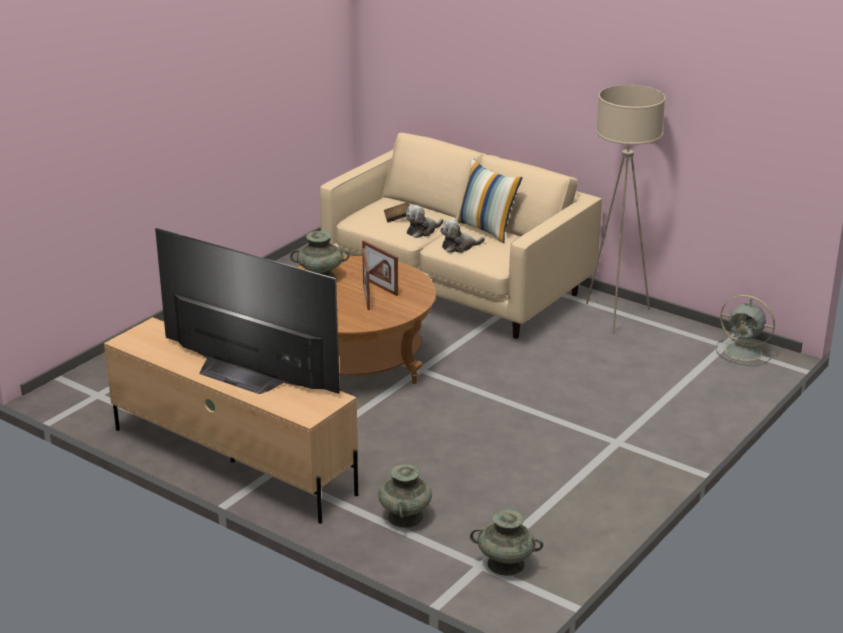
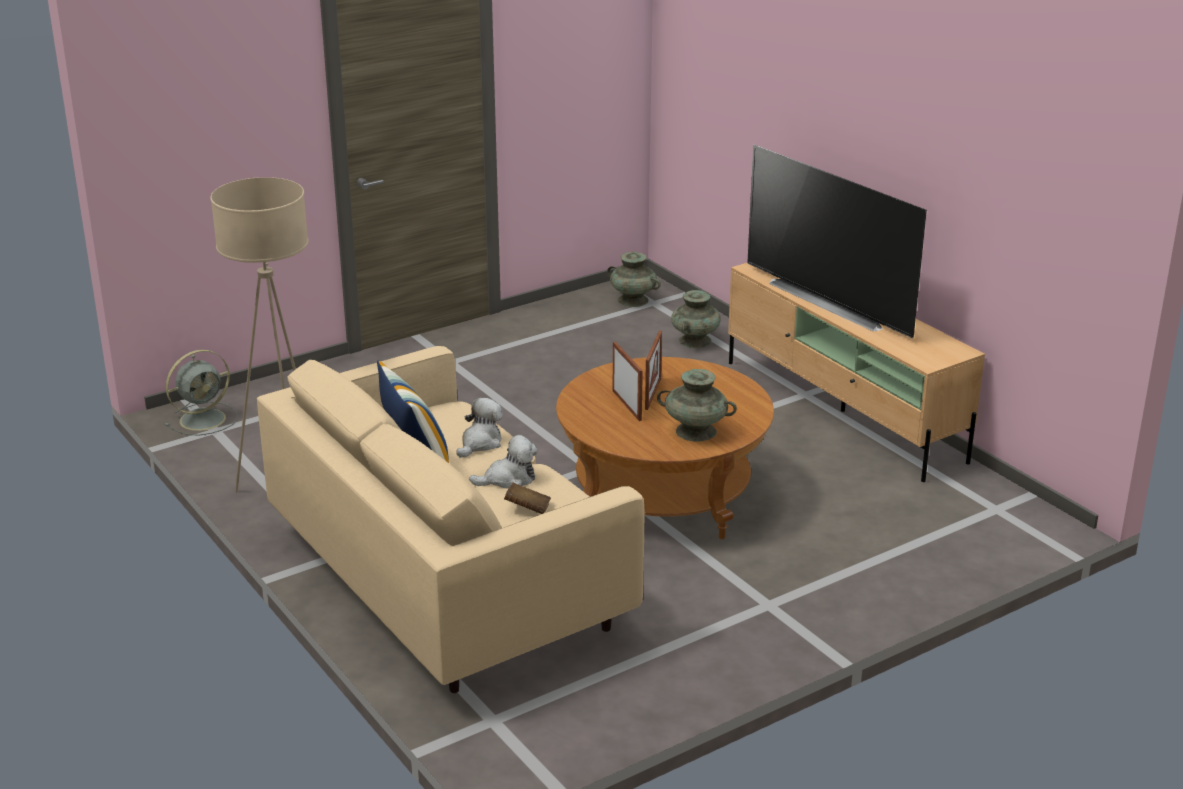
camera: 160 degrees left, 0 degrees up
plush toy [440,219,485,253] -> plush toy turned 60 degrees counterclockwise [457,398,503,458]
grey fan [716,295,775,366] -> grey fan turned 90 degrees clockwise [165,350,238,436]

